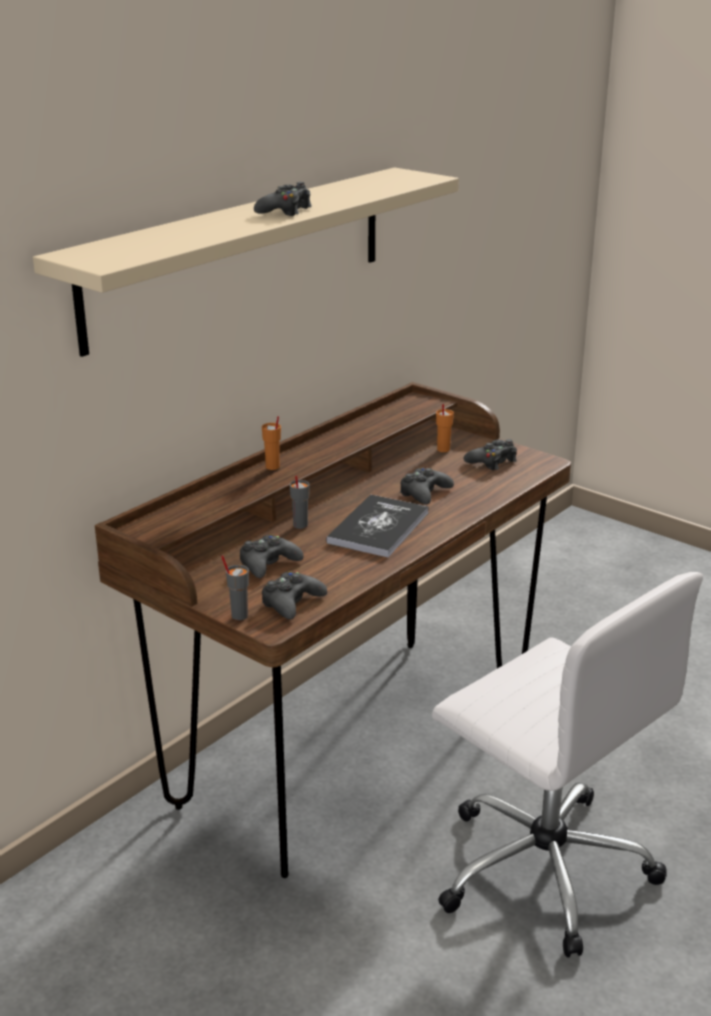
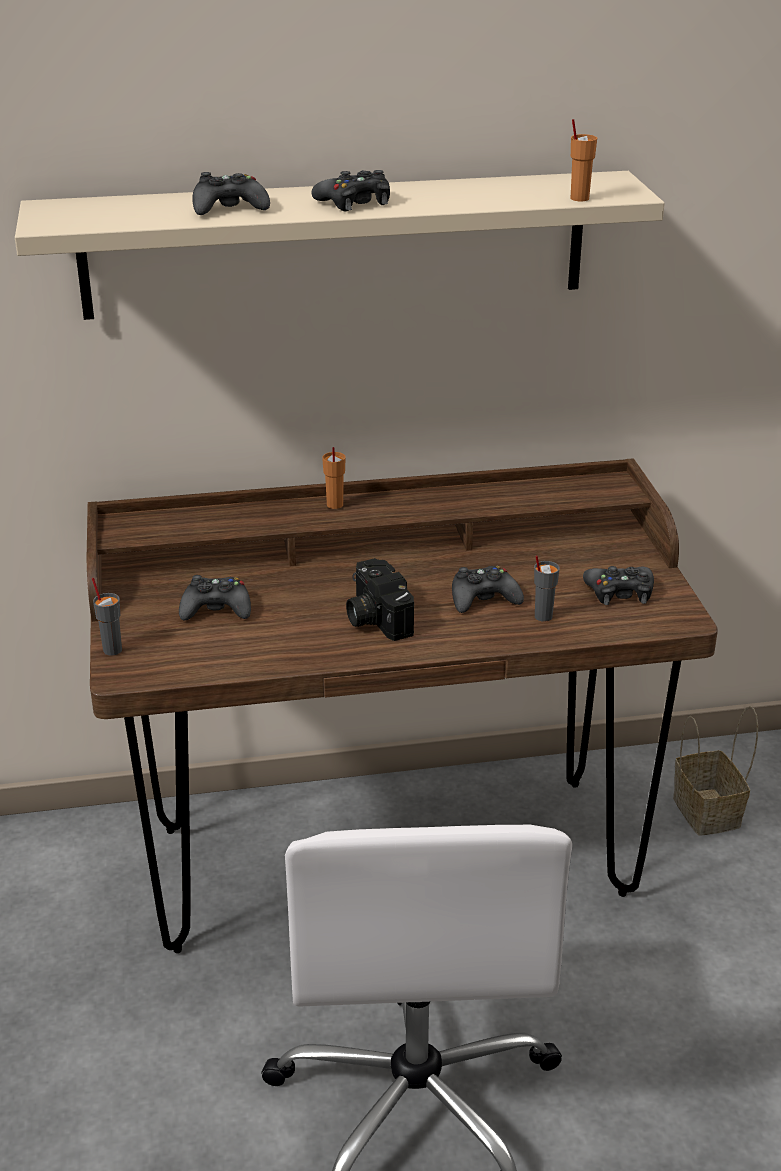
camera: 40 degrees right, 5 degrees up
black game controller [262,571,327,619] -> black game controller moved to [192,172,270,215]
grey cup [289,475,310,529] -> grey cup moved to [534,555,559,622]
book [326,494,429,558] -> camera [346,558,414,641]
orange cup [436,404,454,452] -> orange cup moved to [571,119,597,201]
none -> basket [673,706,758,836]

